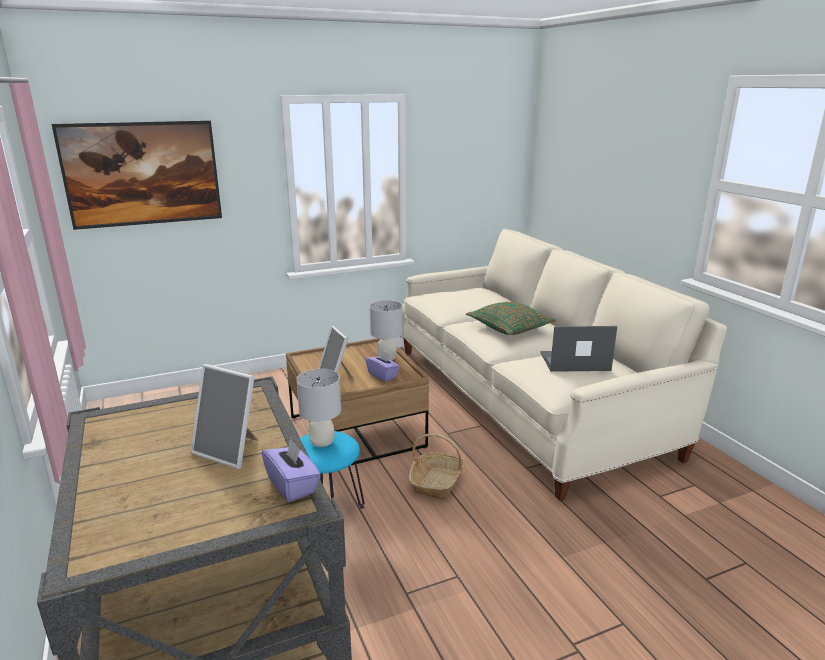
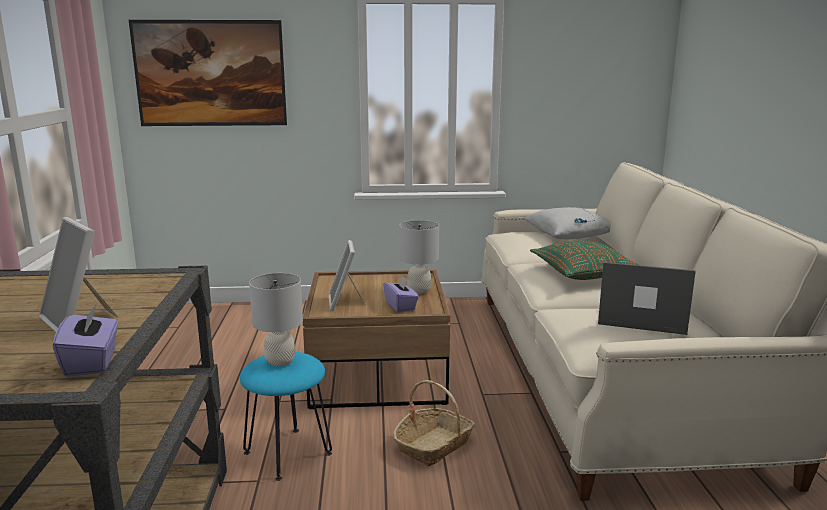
camera: 20 degrees right, 5 degrees down
none -> grey pillow [524,207,611,239]

